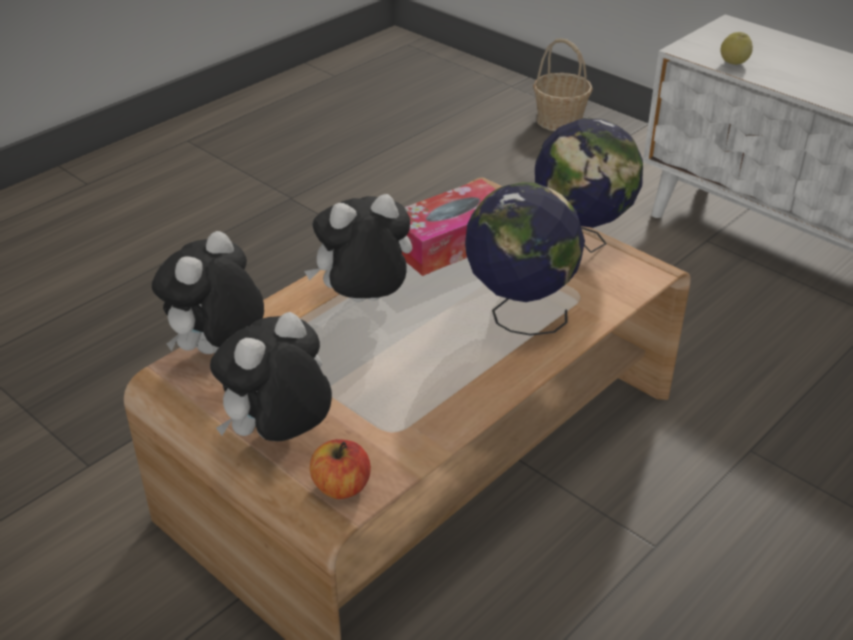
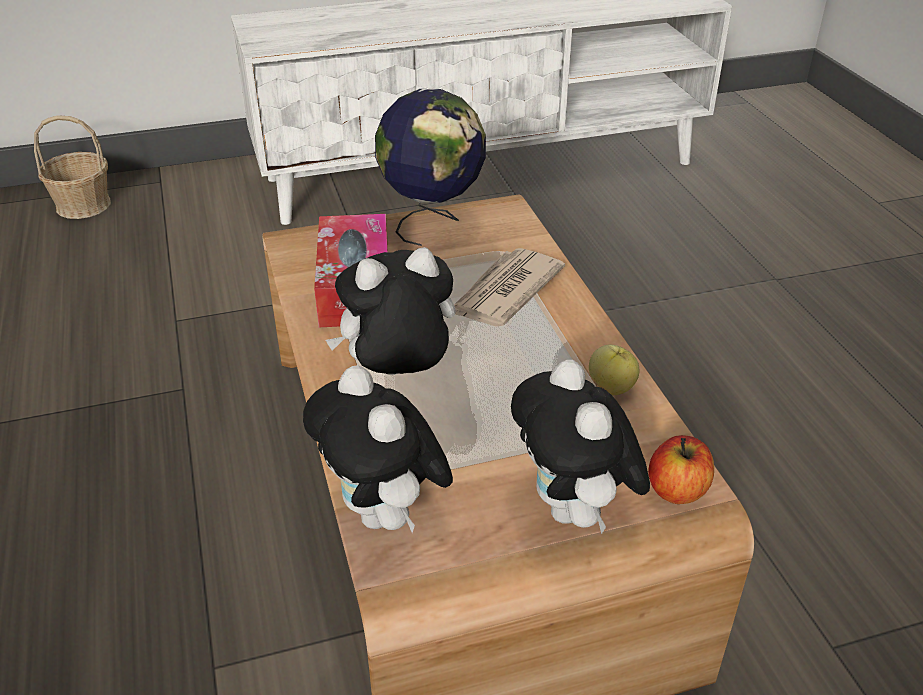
camera: 60 degrees left, 0 degrees up
plush toy [304,194,412,302] -> plush toy turned 60 degrees clockwise [325,247,456,375]
globe [465,182,585,336] -> newspaper [454,248,565,326]
apple [720,32,753,65] -> apple moved to [589,345,639,395]

